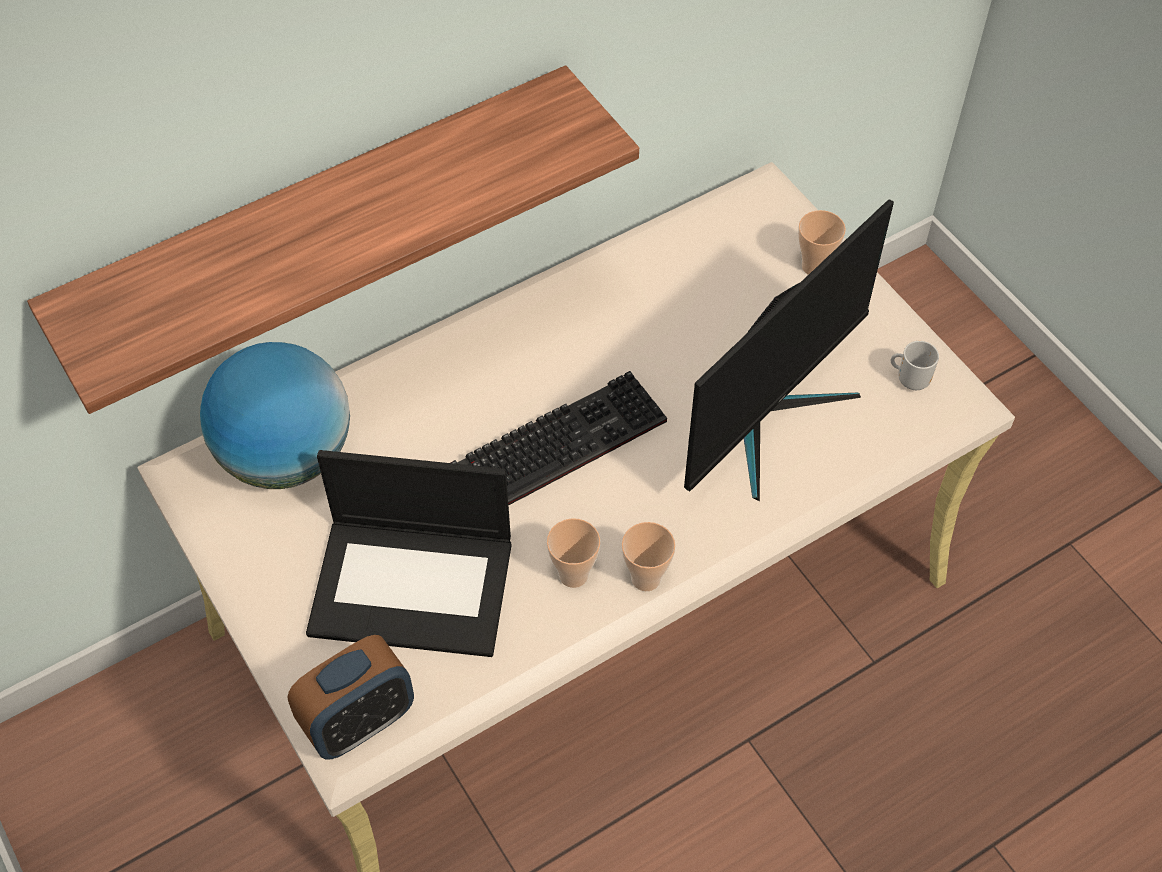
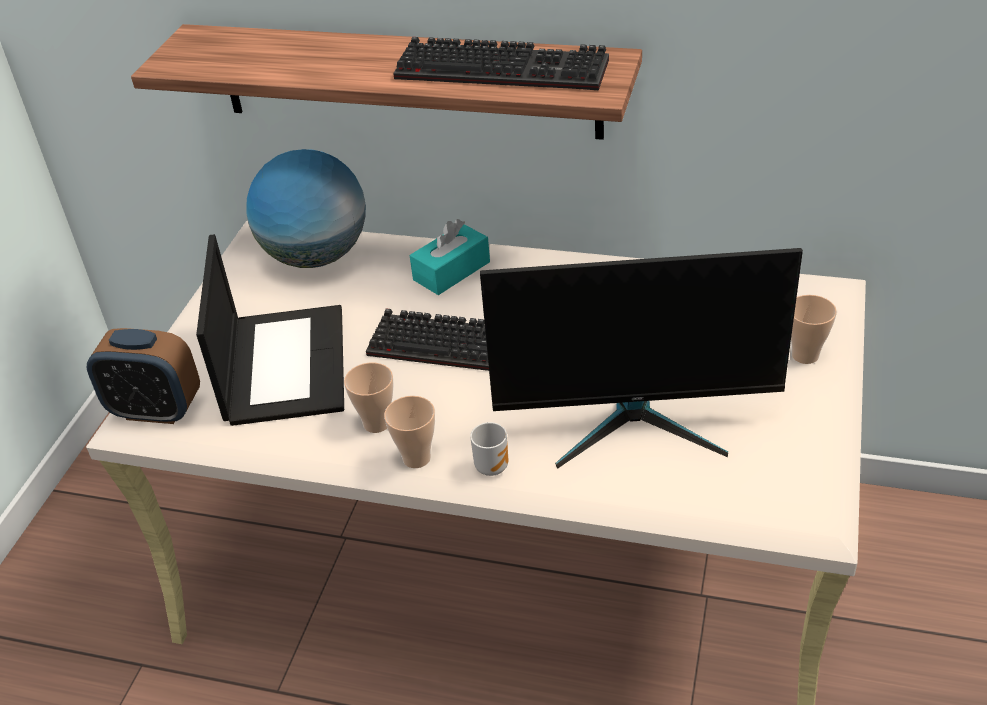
camera: 50 degrees right, 15 degrees down
laptop [306,450,511,657] -> laptop turned 150 degrees counterclockwise [196,234,344,426]
mug [891,341,939,390] -> mug moved to [470,422,508,476]
none -> keyboard [393,37,609,90]
none -> turquoise tissue box [410,219,490,295]

